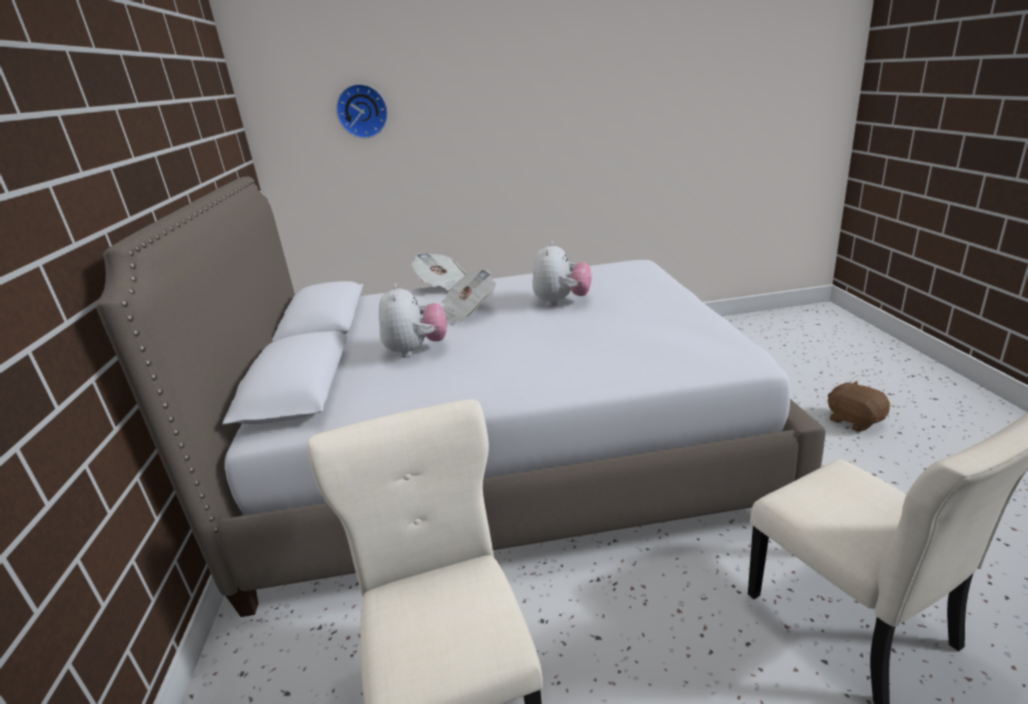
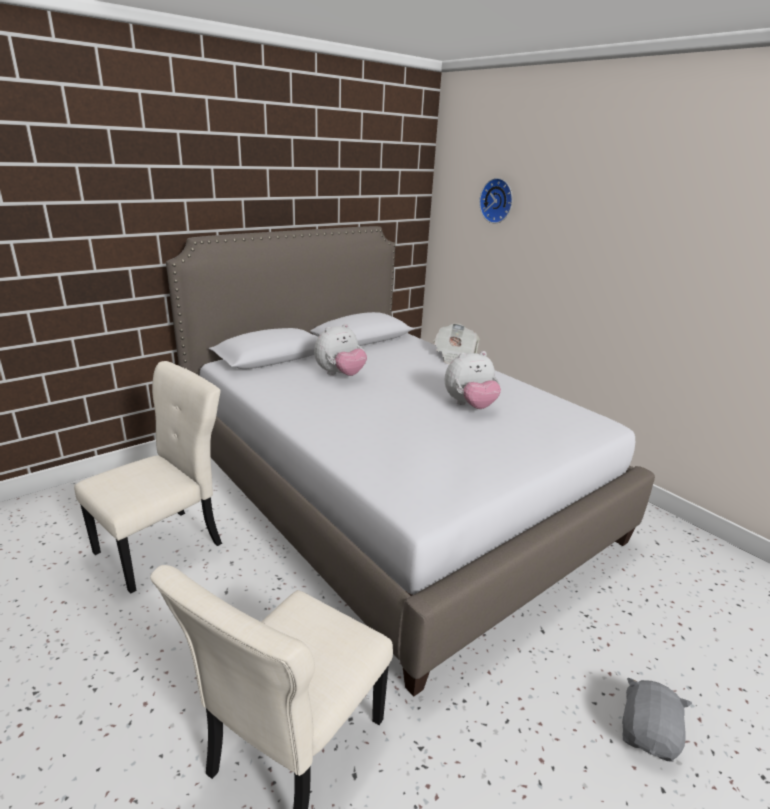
camera: 55 degrees right, 0 degrees up
newspaper [441,269,496,322] -> none
brown plush toy [828,381,890,432] -> grey plush toy [622,678,692,762]

